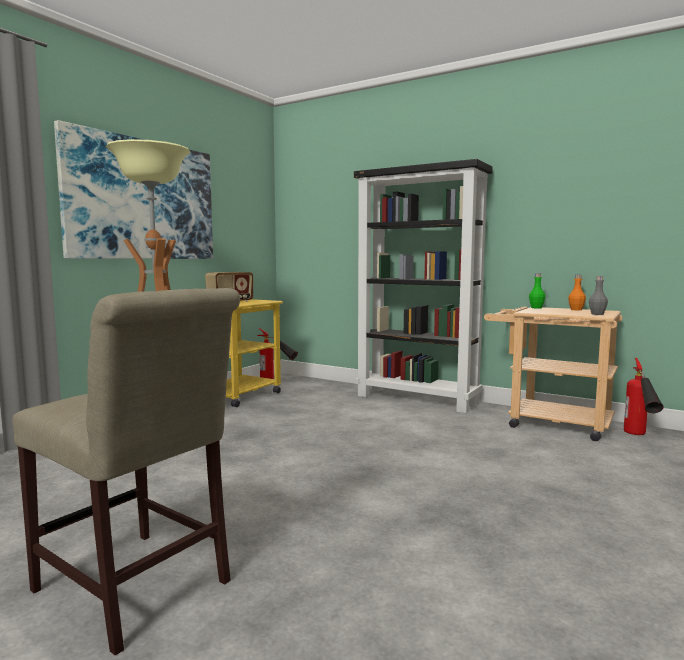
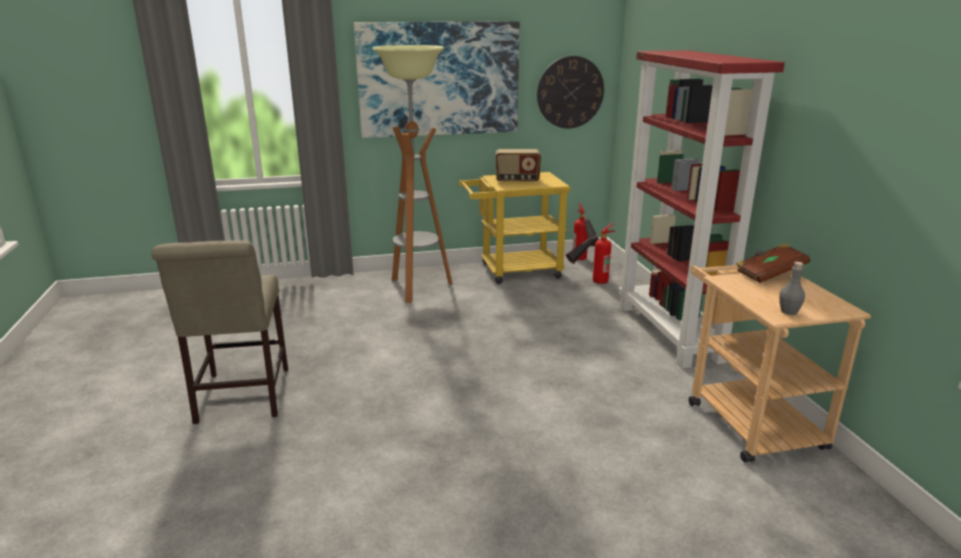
camera: 45 degrees right, 15 degrees up
black bookcase [354,159,493,413] -> red bookcase [618,50,785,369]
green bottle [529,273,545,309] -> brown book [736,243,810,283]
orange bottle [568,275,586,310] -> none
fire extinguisher [624,358,664,435] -> fire extinguisher moved to [566,223,615,284]
none -> wall clock [537,56,604,129]

